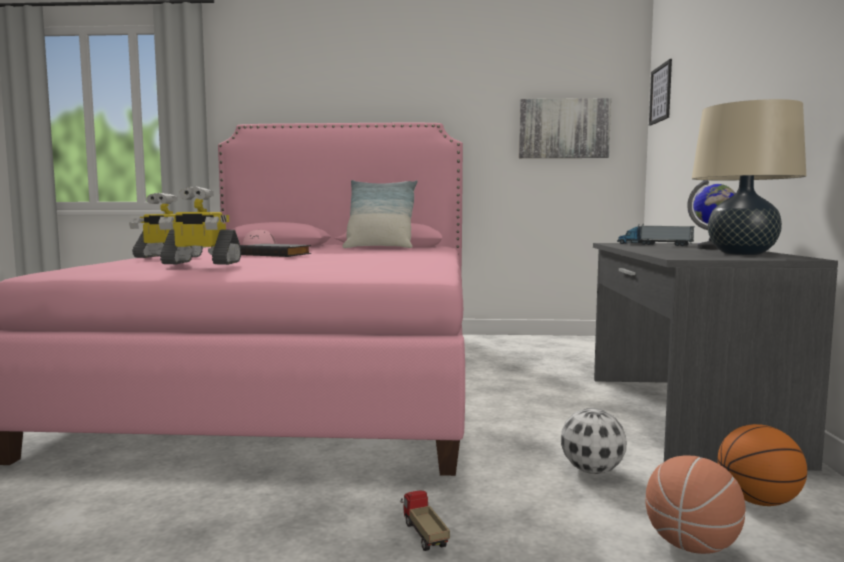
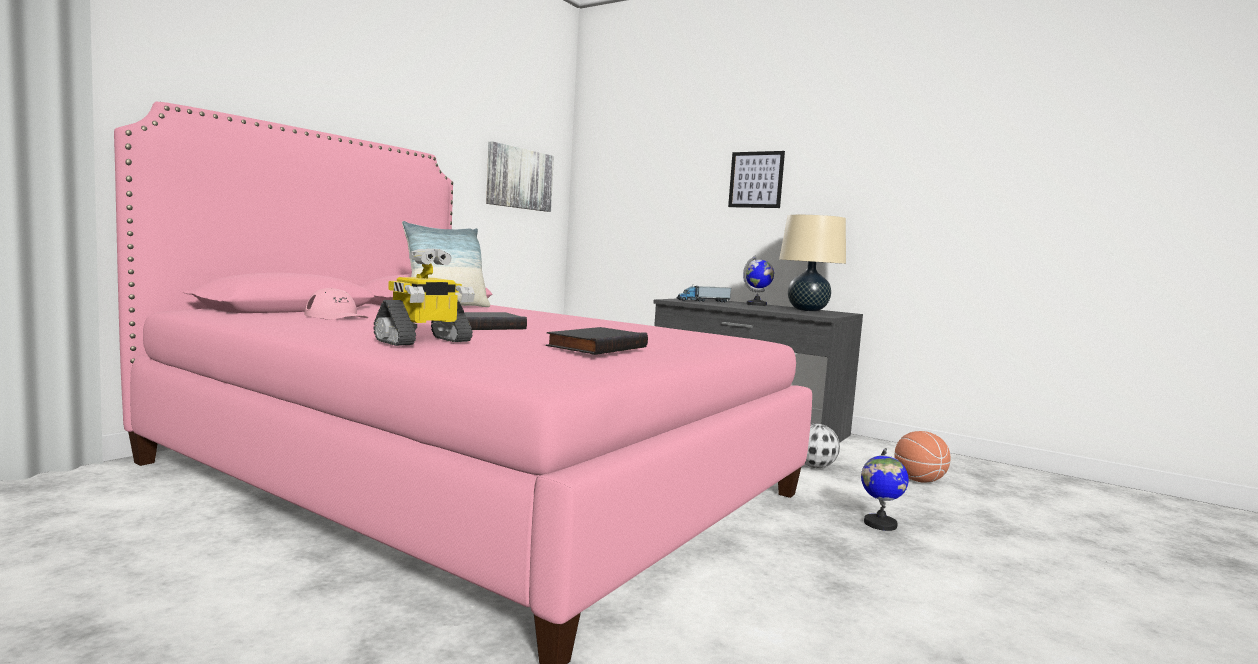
camera: 60 degrees left, 0 degrees up
toy robot [159,186,241,265] -> black book [546,327,648,355]
toy truck [401,490,450,551] -> globe [861,448,909,531]
picture [649,59,672,126] -> picture moved to [728,151,785,208]
basketball [718,424,807,506] -> none

